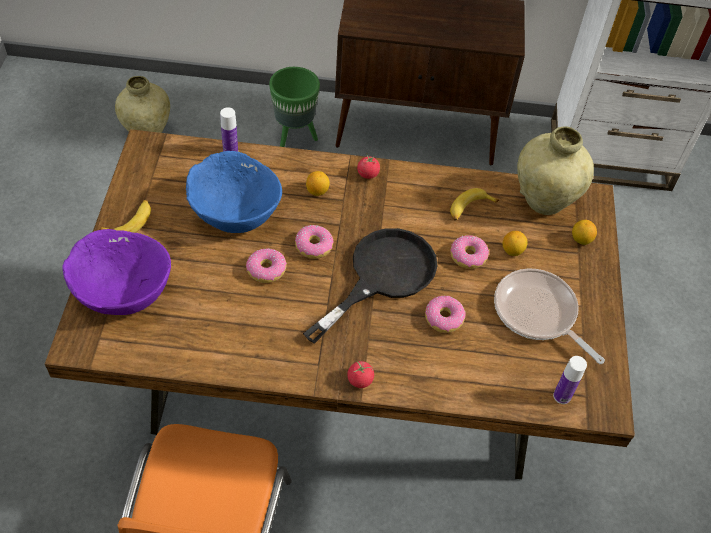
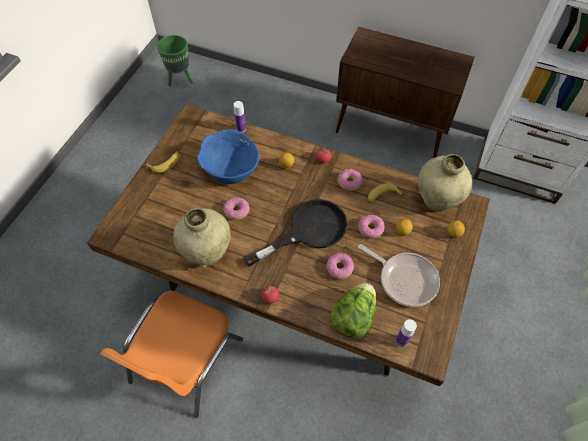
camera: 20 degrees right, 5 degrees up
purple bowl [62,229,171,315] -> none
beige vase [115,76,170,133] -> beige vase moved to [173,208,231,268]
green planter [269,67,320,147] -> green planter moved to [157,35,193,86]
donut [295,225,334,259] -> donut moved to [338,169,362,191]
frying pan [494,268,605,364] -> frying pan turned 150 degrees clockwise [358,244,440,307]
none -> lettuce [329,283,376,339]

